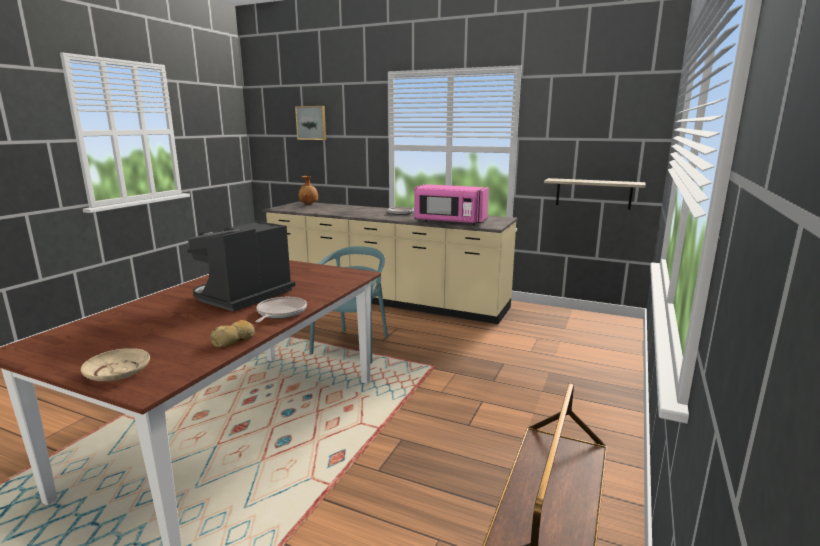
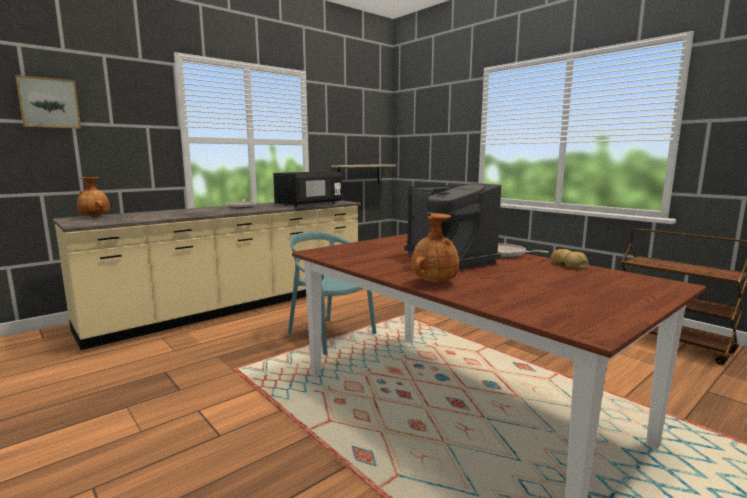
camera: 65 degrees left, 5 degrees down
beige plate [81,348,150,381] -> none
pink microwave [414,184,489,225] -> black microwave [273,171,343,207]
none -> brown vase [411,213,459,283]

